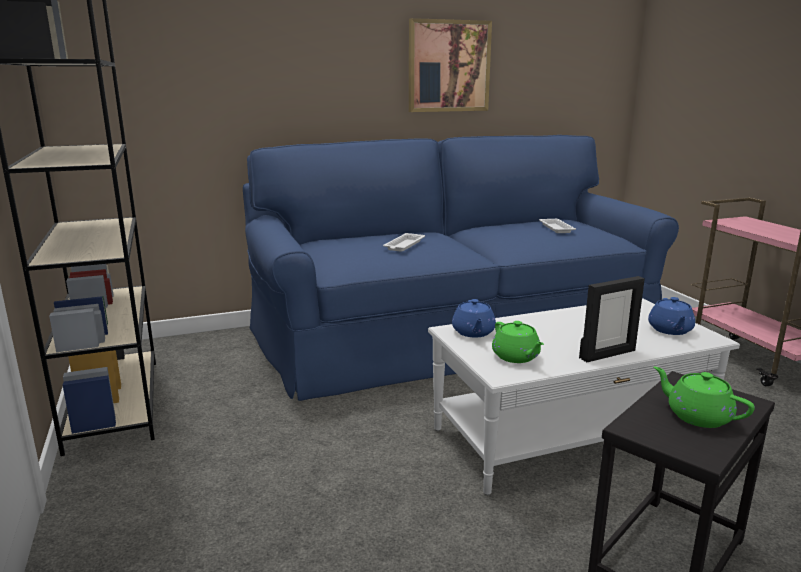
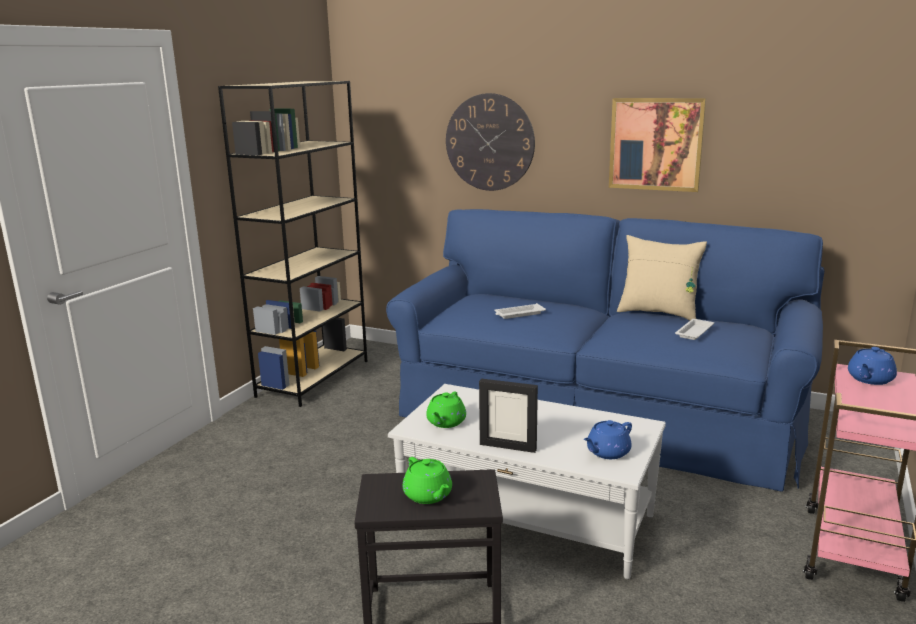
camera: 45 degrees right, 0 degrees up
blue teapot [452,299,496,337] -> blue teapot moved to [848,347,897,385]
green teapot [654,366,755,428] -> green teapot turned 150 degrees clockwise [403,457,452,504]
none -> wall clock [446,93,535,191]
none -> beige pillow [617,235,707,320]

